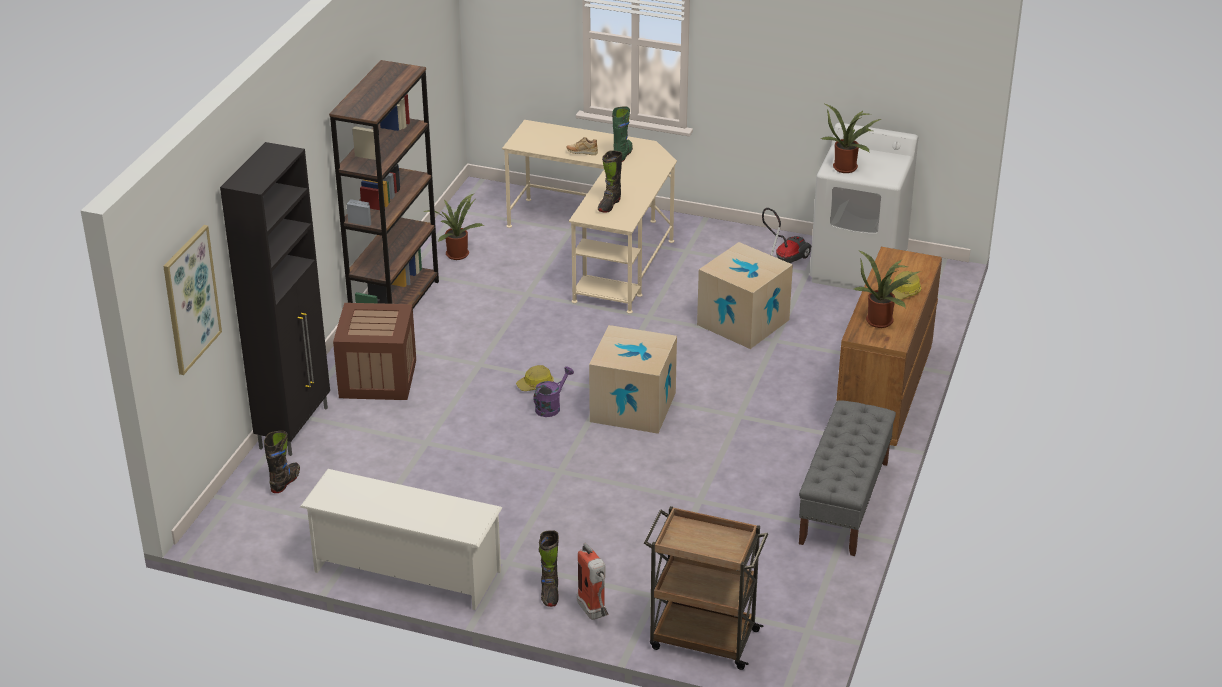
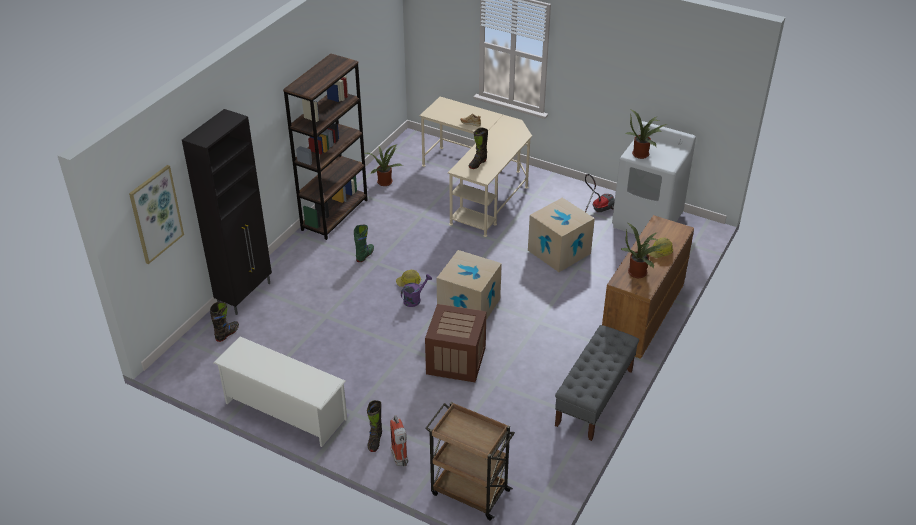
camera: 10 degrees right, 5 degrees up
crate [333,303,416,400] -> crate moved to [425,304,486,382]
green boot [612,106,633,162] -> green boot moved to [354,225,374,262]

